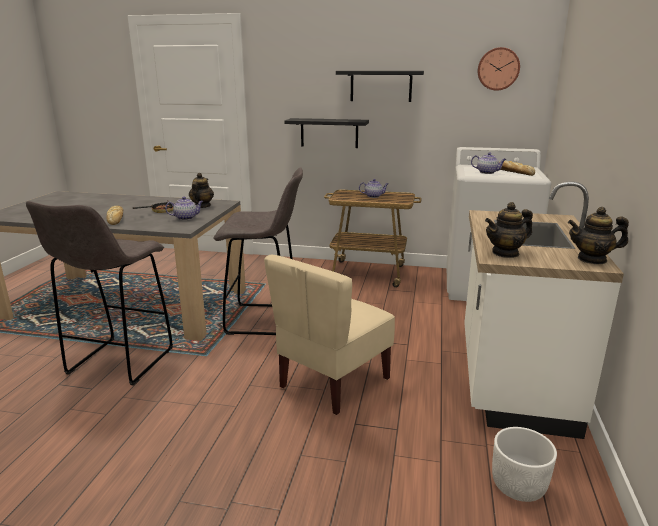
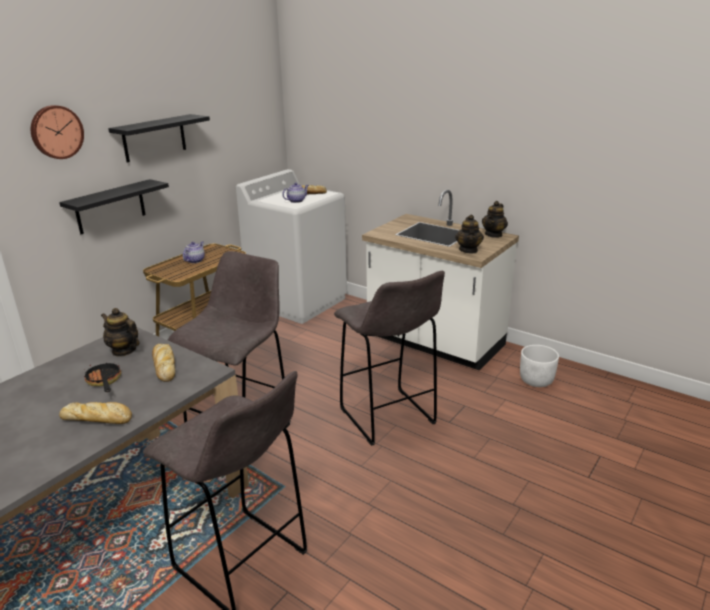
camera: 65 degrees left, 5 degrees up
teapot [165,197,203,220] -> bread [152,344,175,382]
beige chair [264,255,395,415] -> grey stool [334,271,445,446]
wall clock [478,47,520,91] -> wall clock moved to [31,105,84,159]

